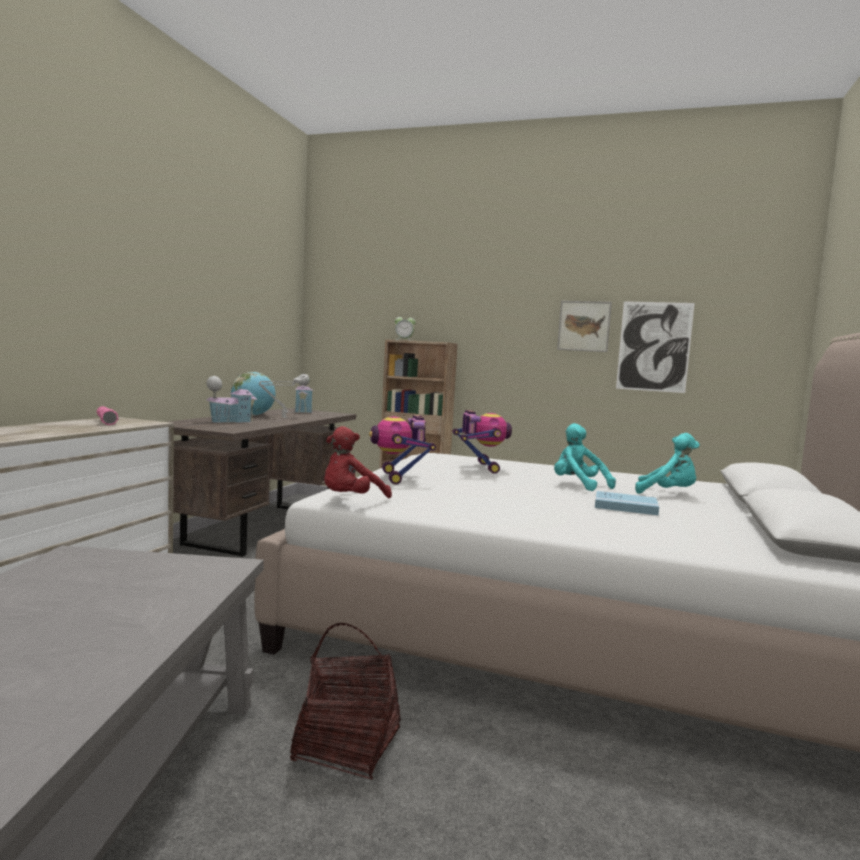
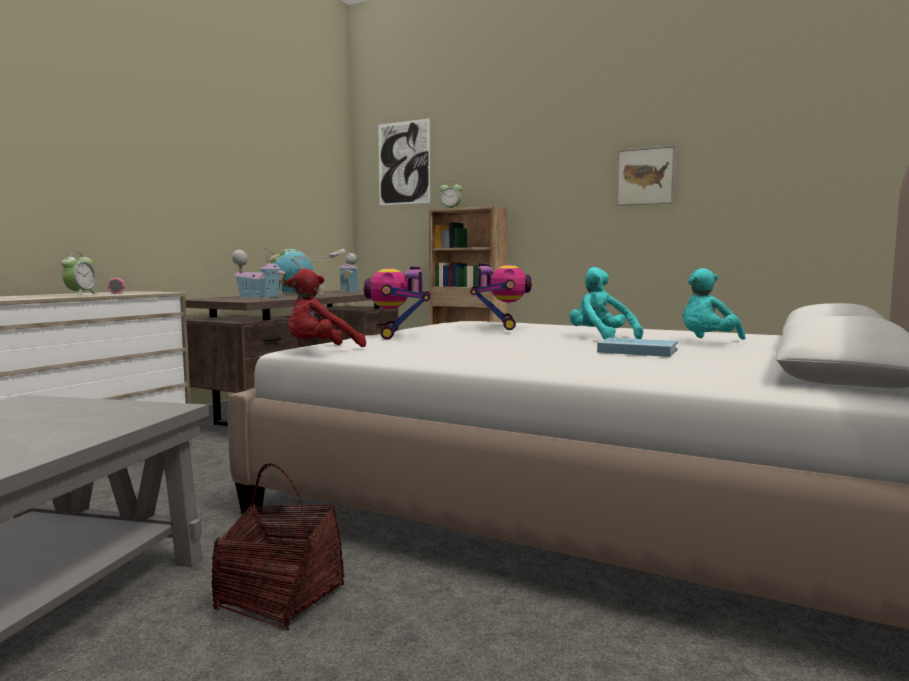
camera: 10 degrees right, 0 degrees up
picture [616,301,695,393] -> picture moved to [378,118,430,205]
turquoise plush toy [635,433,700,494] -> turquoise plush toy turned 105 degrees clockwise [682,268,745,340]
none -> alarm clock [62,252,98,295]

